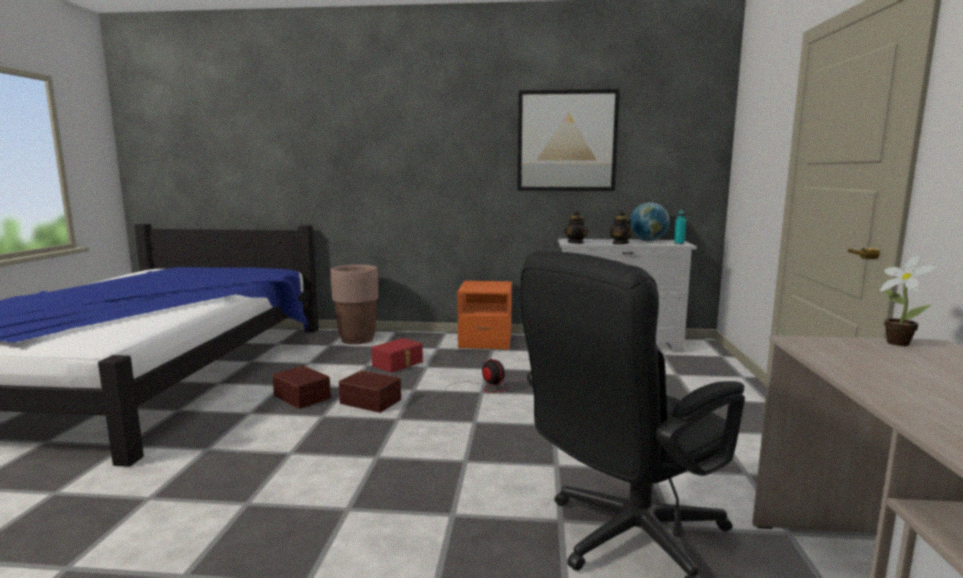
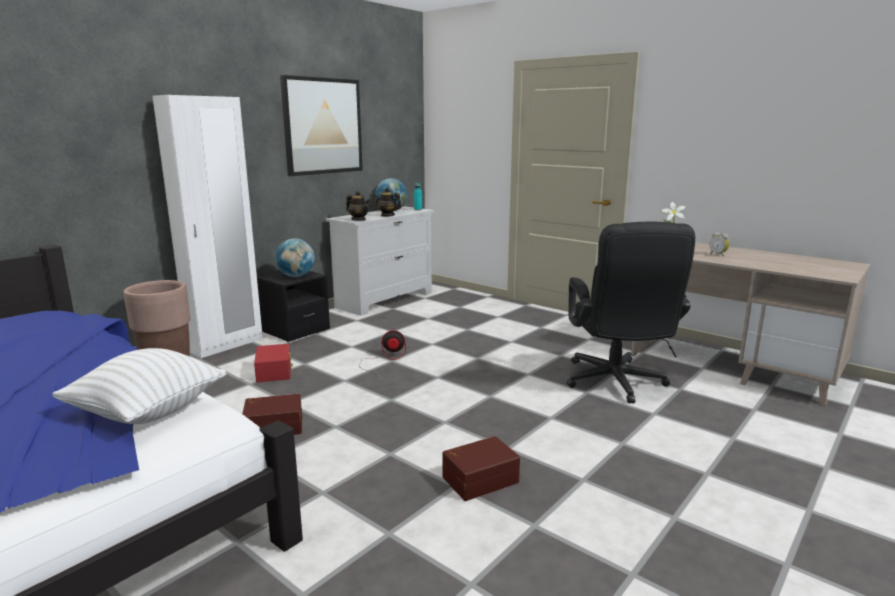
camera: 55 degrees left, 5 degrees up
brown storage box [339,370,401,413] -> brown storage box moved to [443,436,520,501]
orange nightstand [457,281,512,350] -> black nightstand [257,270,330,342]
none -> white pillow [52,348,227,424]
none -> white wardrobe [152,95,262,358]
none -> globe [275,238,315,277]
none -> alarm clock [709,232,729,257]

